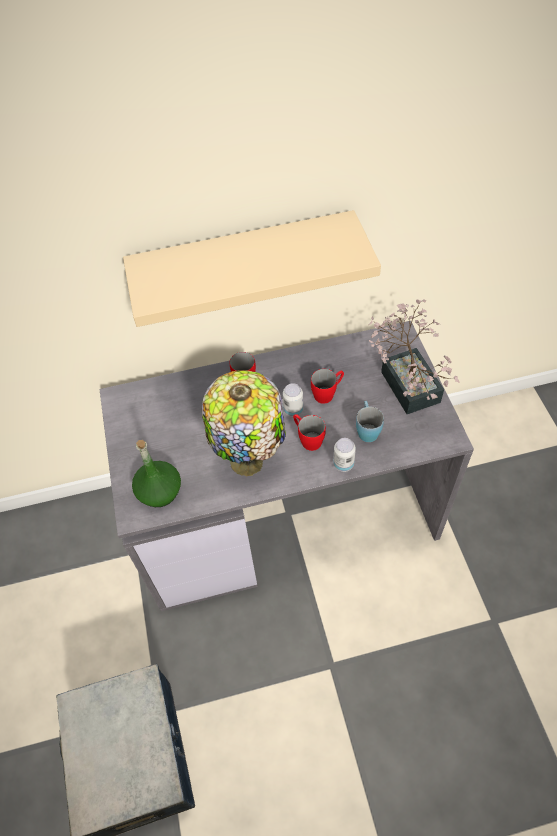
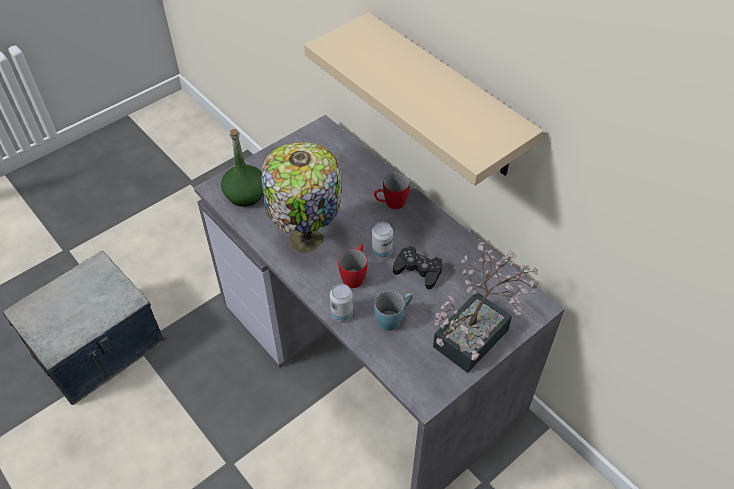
camera: 60 degrees right, 5 degrees down
red mug [311,369,344,404] -> black game controller [393,246,442,289]

